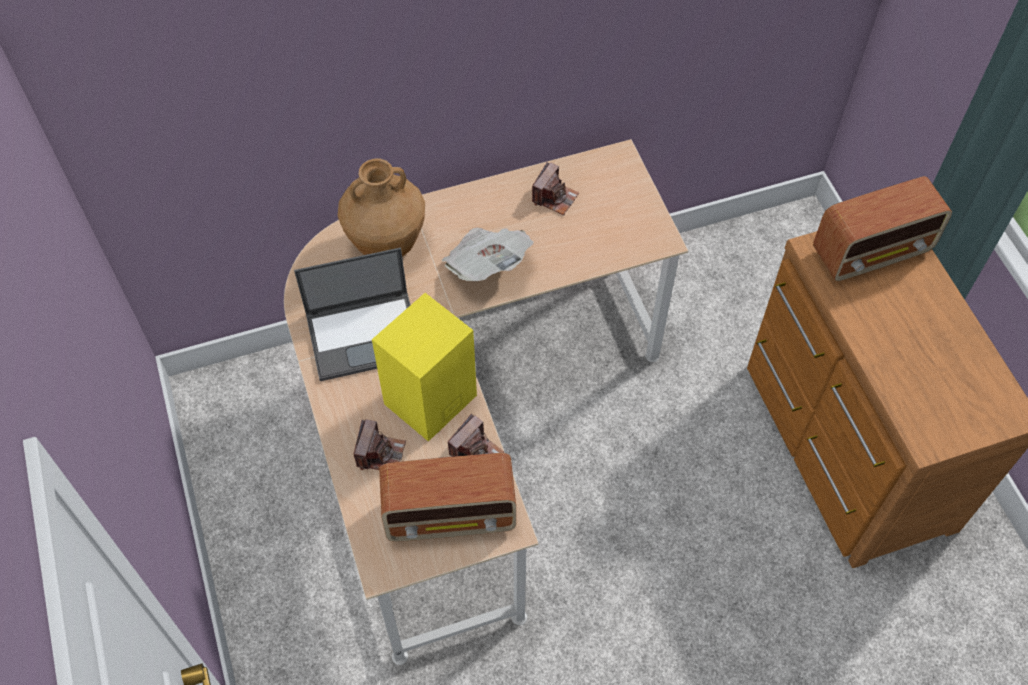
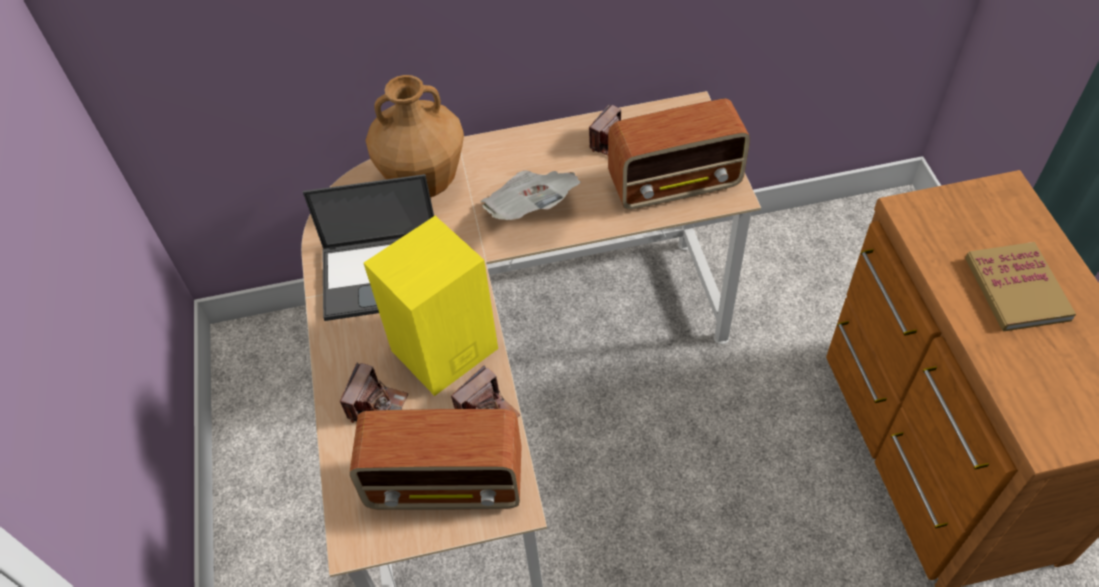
camera: 10 degrees right, 5 degrees down
radio [813,176,952,281] -> radio moved to [608,98,750,210]
none -> book [965,242,1076,332]

